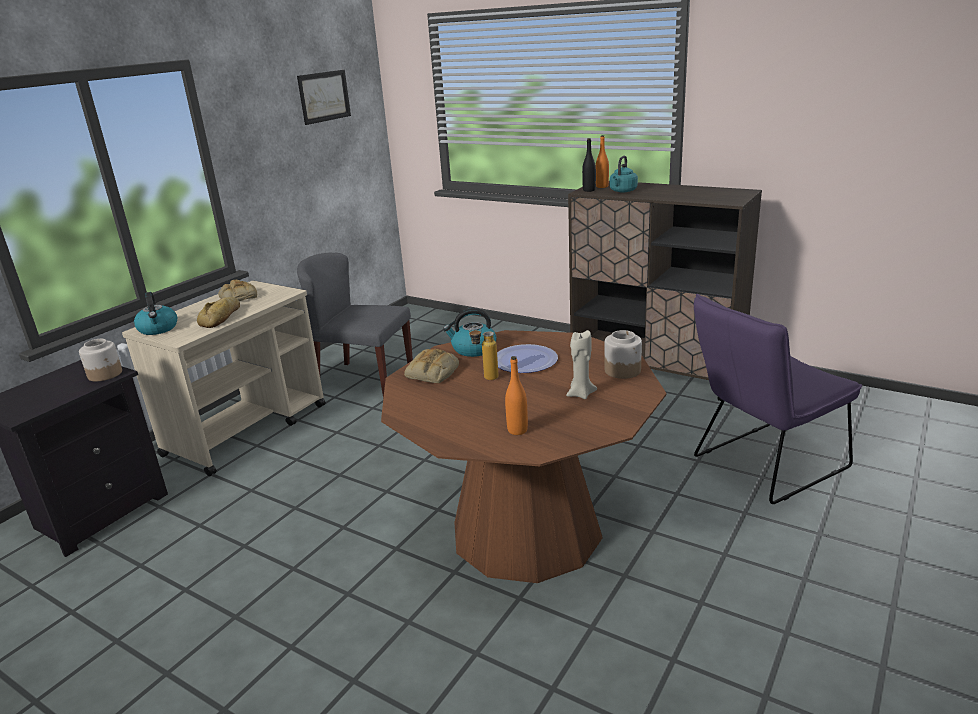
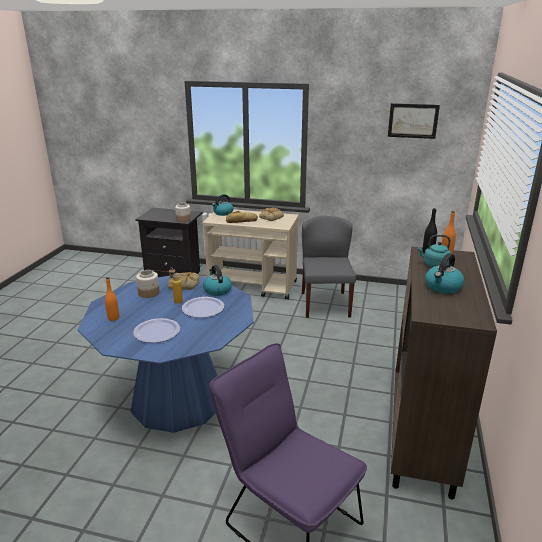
camera: 70 degrees right, 0 degrees up
brown dining table [381,330,666,583] -> blue dining table [78,276,254,433]
beige candle [566,330,597,399] -> plate [133,318,180,343]
jar [604,330,642,379] -> jar moved to [136,270,159,298]
none -> kettle [425,253,464,294]

